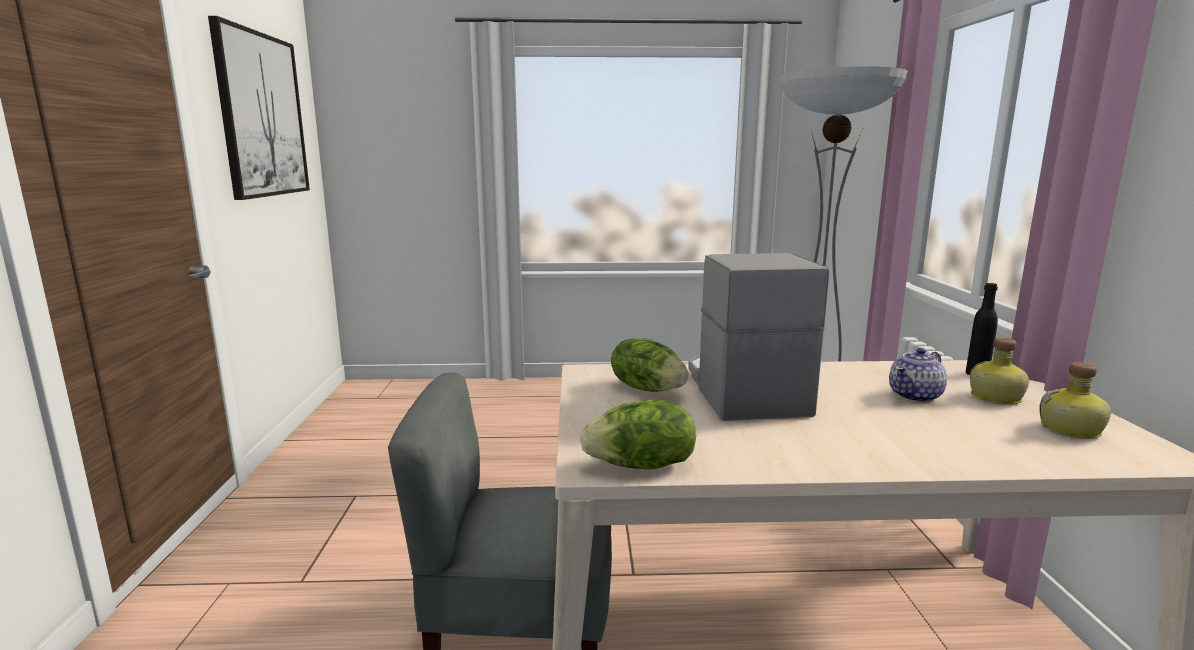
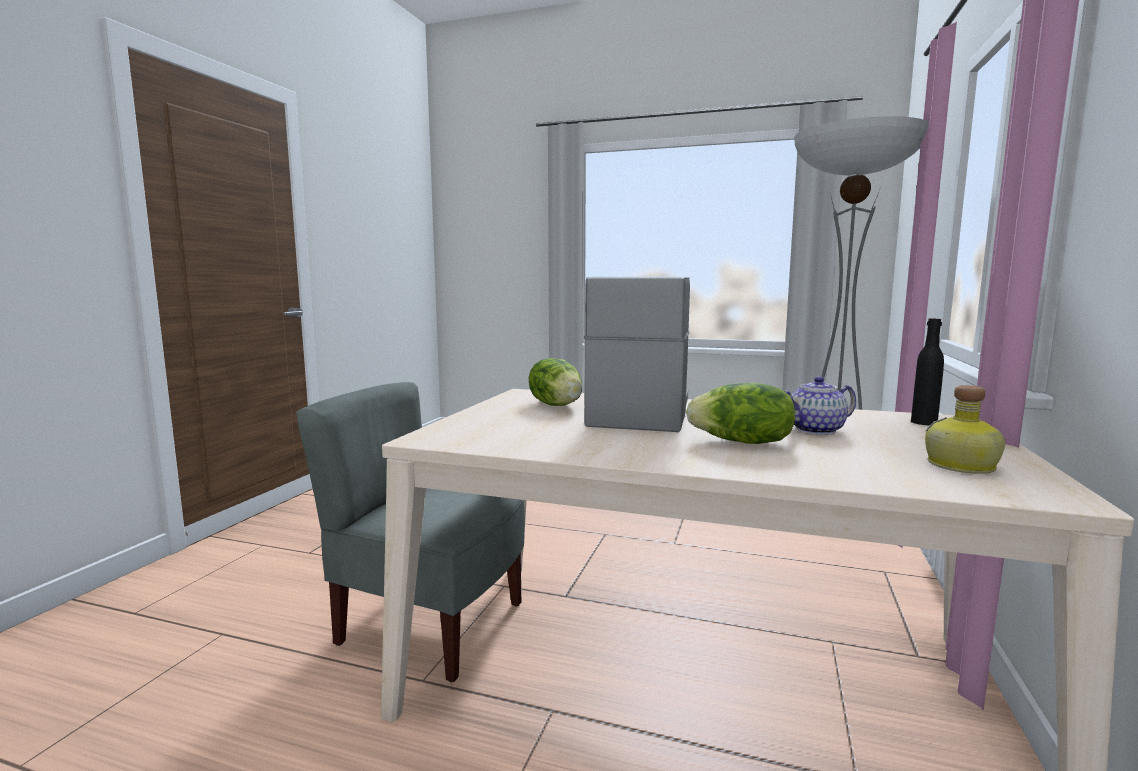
camera: 20 degrees right, 5 degrees down
picture [208,16,310,200] -> none
lettuce [580,400,696,470] -> lettuce moved to [686,383,795,444]
bottle [970,337,1029,405] -> none

